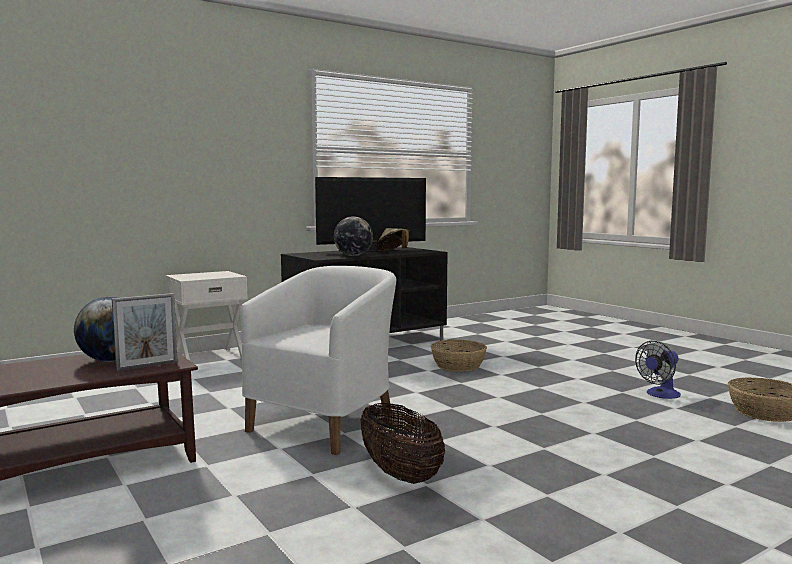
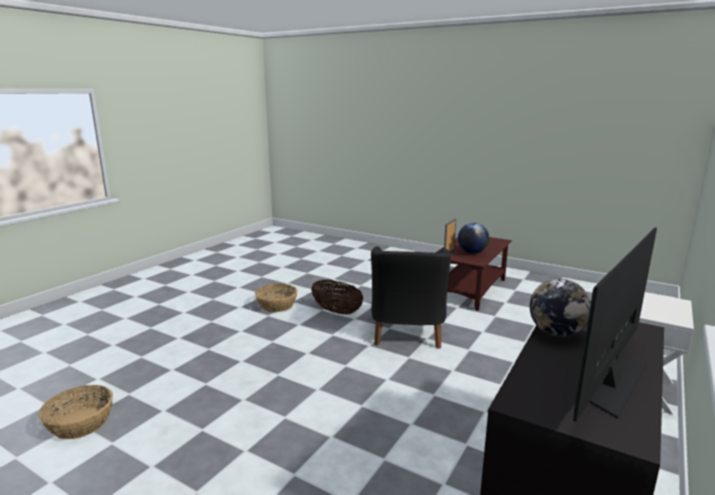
camera: 155 degrees right, 10 degrees up
white armchair [240,266,396,455] -> black armchair [371,246,451,349]
beige hat [374,228,410,253] -> none
basket [430,340,487,372] -> basket moved to [255,284,298,312]
fan [635,341,681,399] -> none

